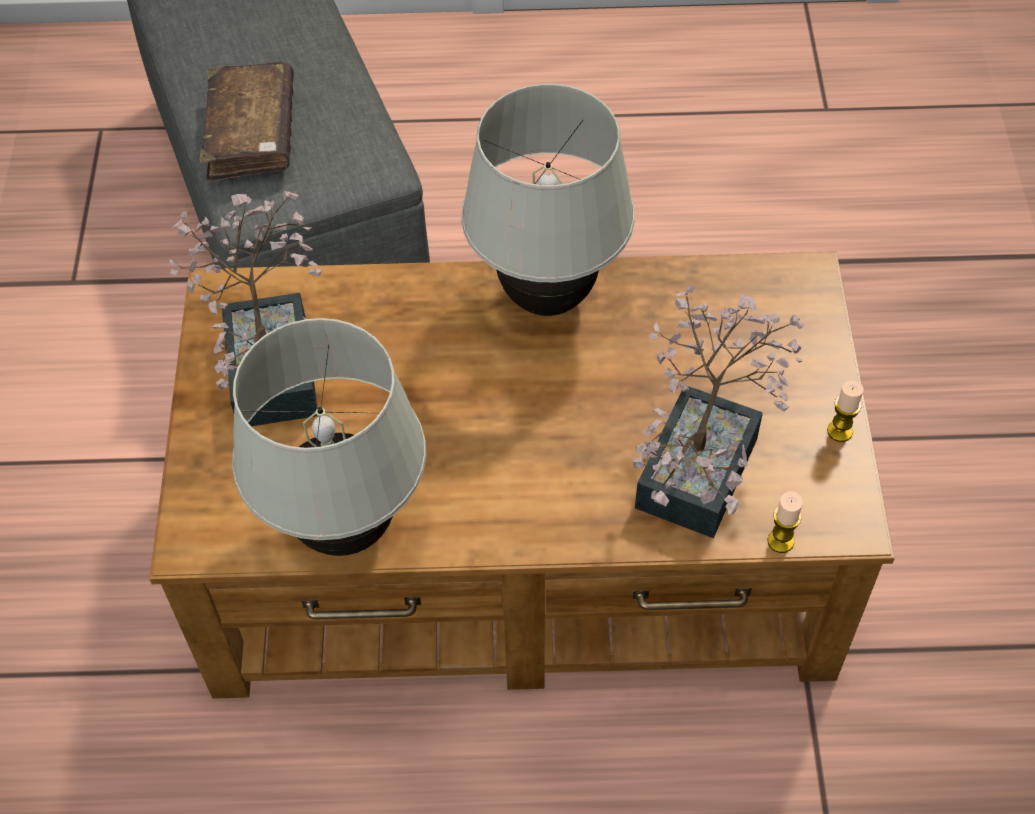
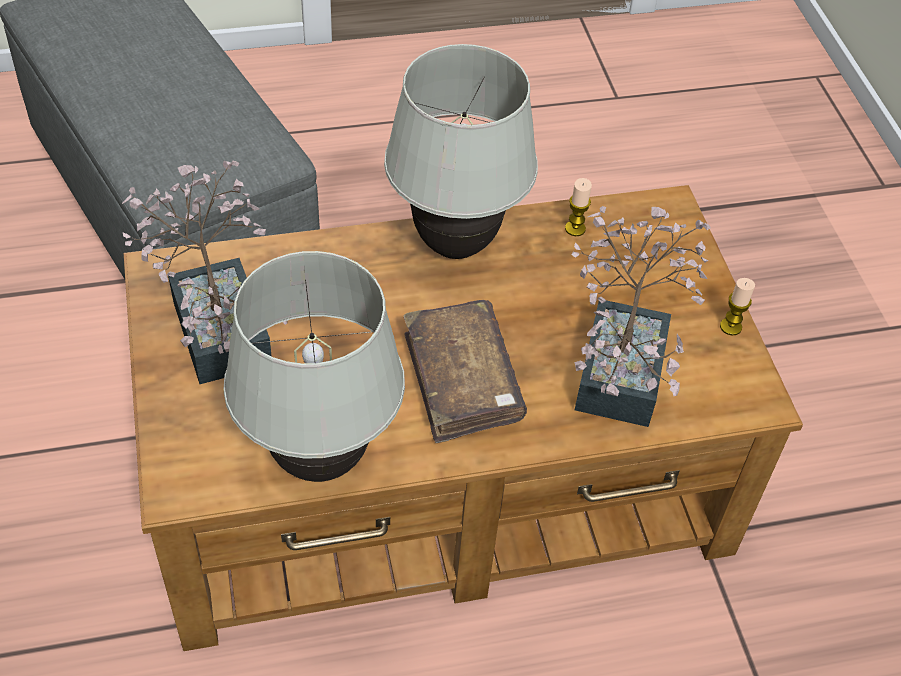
camera: 15 degrees left, 5 degrees down
brown book [200,62,294,182] -> brown book moved to [404,300,527,443]
candle [767,491,803,553] -> candle moved to [565,178,592,236]

